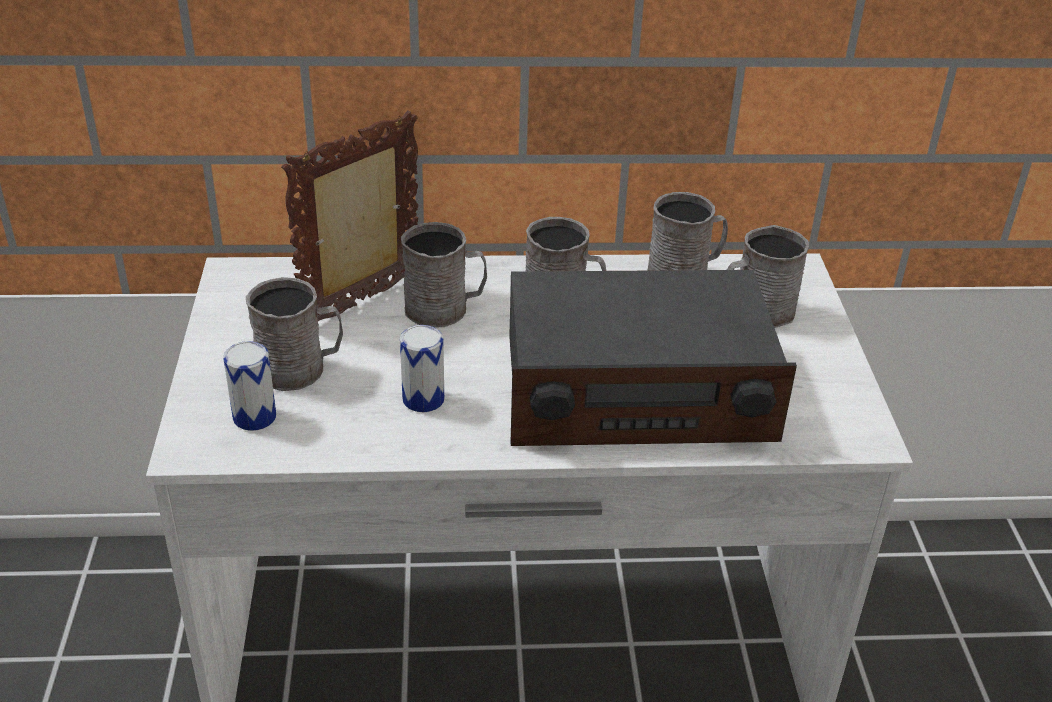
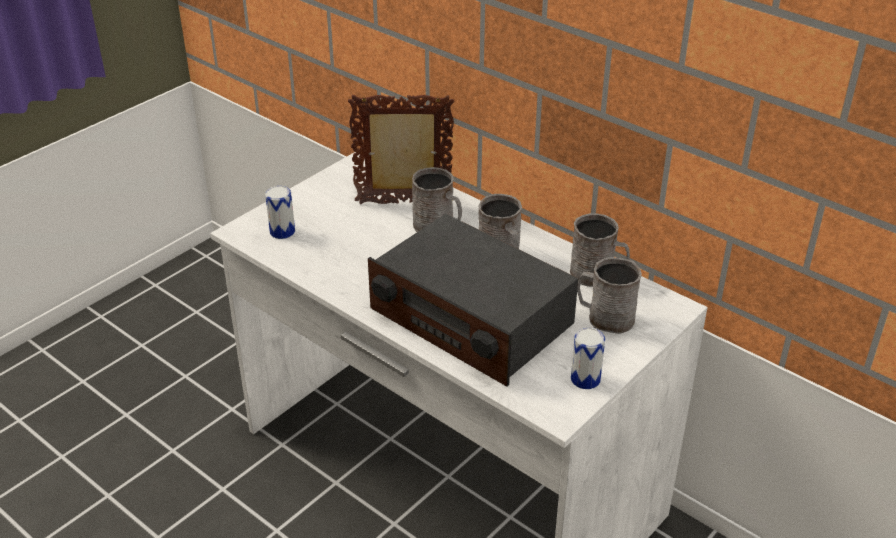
camera: 45 degrees right, 0 degrees up
grey mug [246,277,343,391] -> none
can [400,325,444,412] -> can moved to [571,328,605,389]

